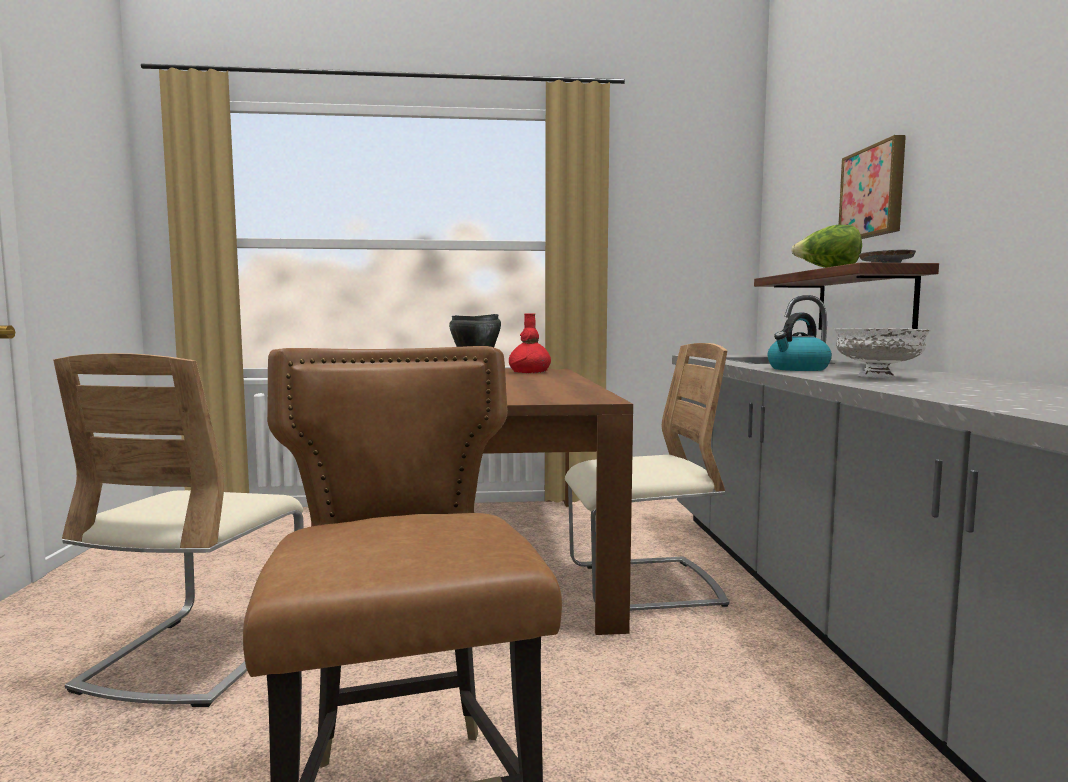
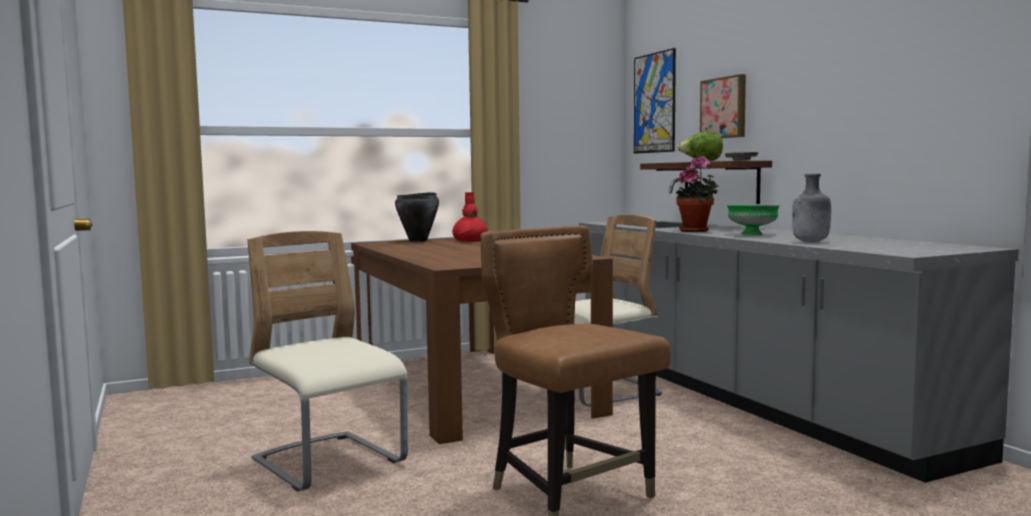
camera: 20 degrees left, 0 degrees up
beige chair [53,353,304,707] -> beige chair turned 150 degrees clockwise [247,231,408,491]
kettle [767,313,832,371] -> potted plant [676,156,719,232]
white bowl [834,328,931,379] -> green bowl [726,205,780,235]
none -> picture [634,48,676,154]
none -> grey bottle [792,174,831,242]

